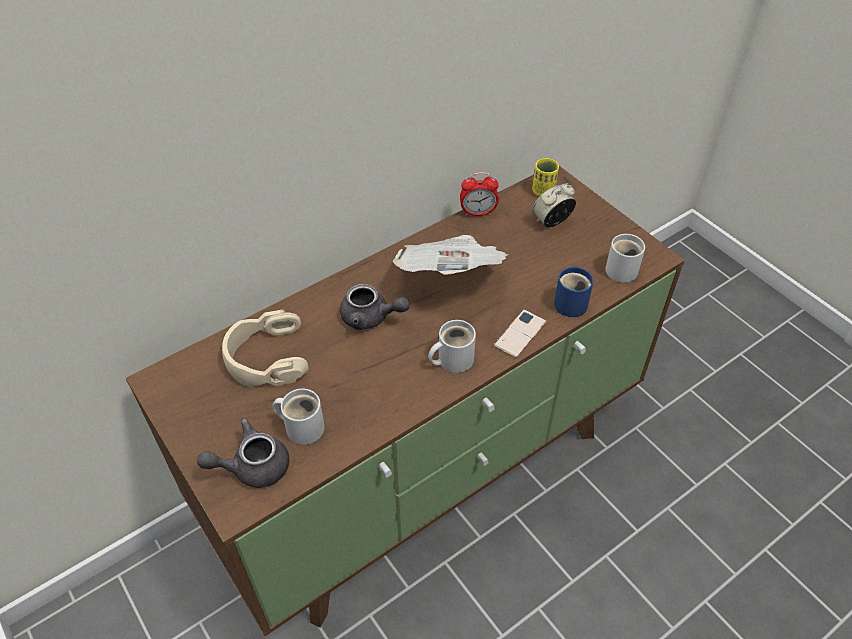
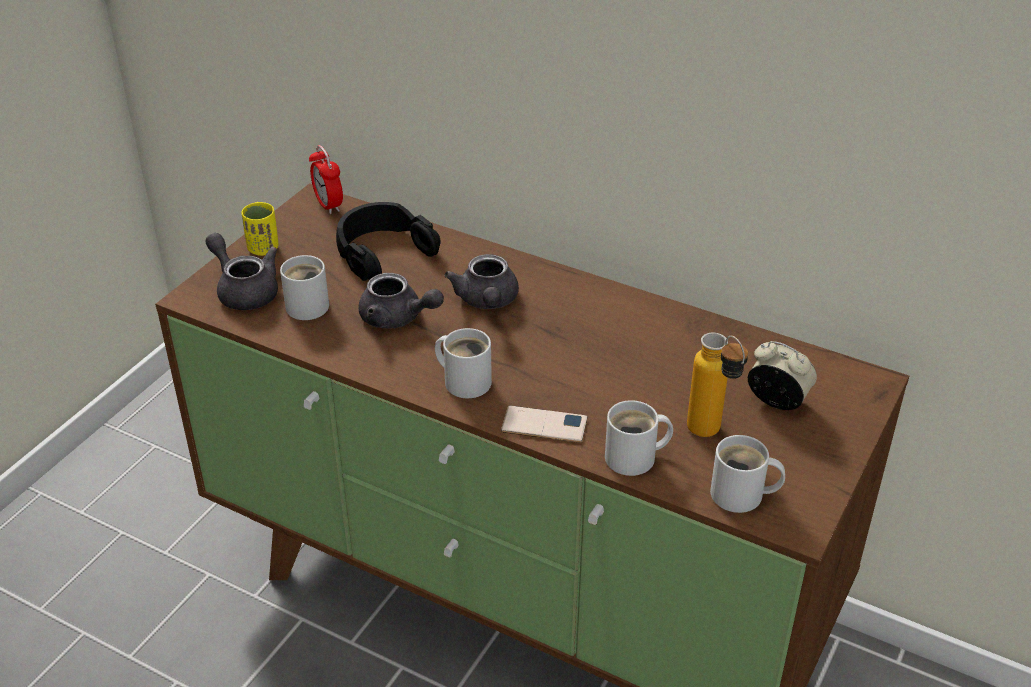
camera: 65 degrees right, 10 degrees down
beige headphones [222,310,309,387] -> black headphones [336,202,441,281]
newspaper [393,235,508,275] -> none
alarm clock [460,172,499,216] -> alarm clock moved to [309,145,343,214]
yellow cup [532,158,559,196] -> yellow cup moved to [241,202,279,256]
blue mug [554,266,593,317] -> white mug [605,400,673,476]
none -> grey teapot [358,273,444,328]
none -> bottle [687,332,748,437]

